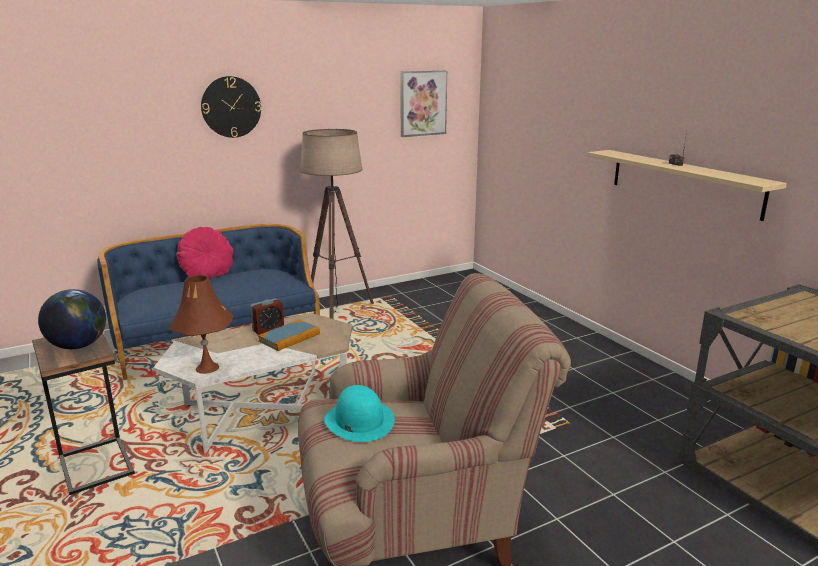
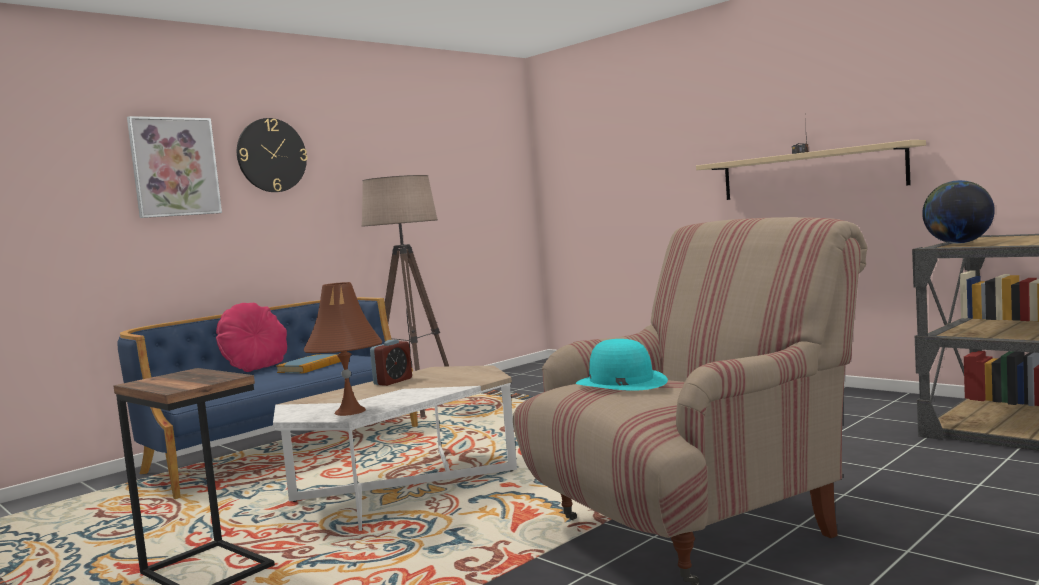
camera: 15 degrees left, 15 degrees down
globe [38,289,106,349] -> globe moved to [922,180,995,244]
book [258,320,320,351] -> book moved to [276,354,341,373]
picture [400,71,447,137] -> picture moved to [127,116,222,218]

